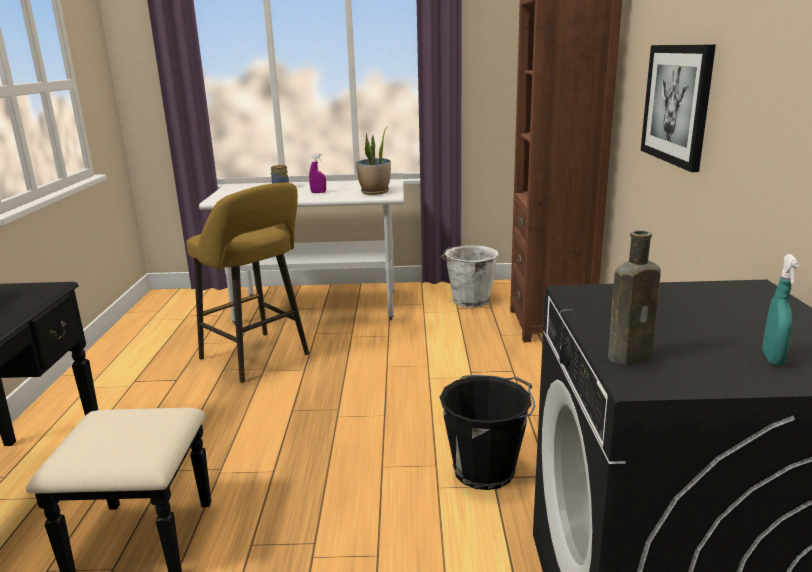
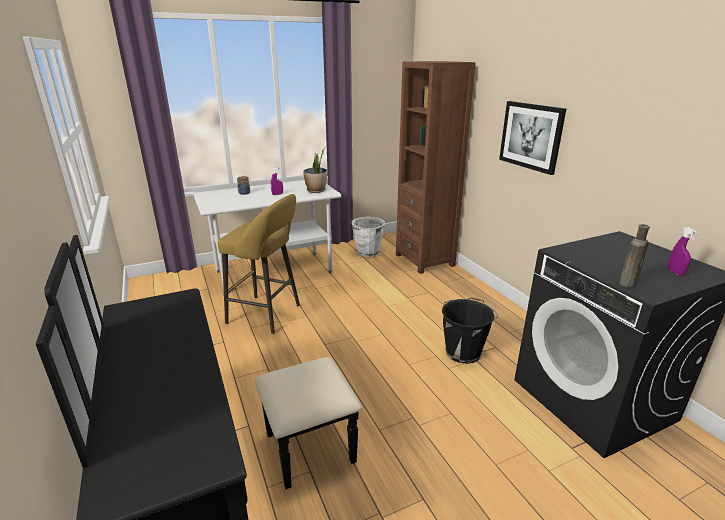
camera: 25 degrees left, 5 degrees up
turquoise spray bottle [762,254,799,365] -> purple spray bottle [667,227,698,276]

